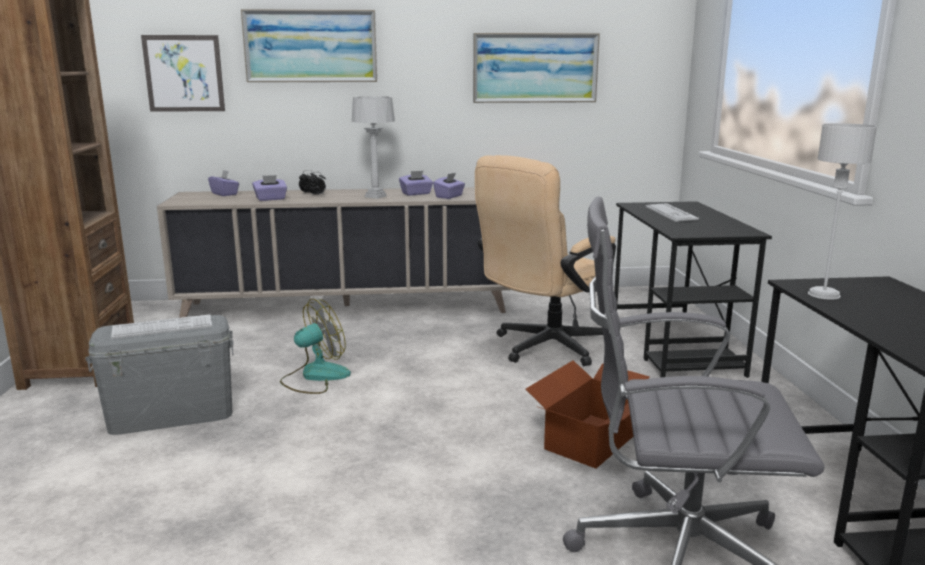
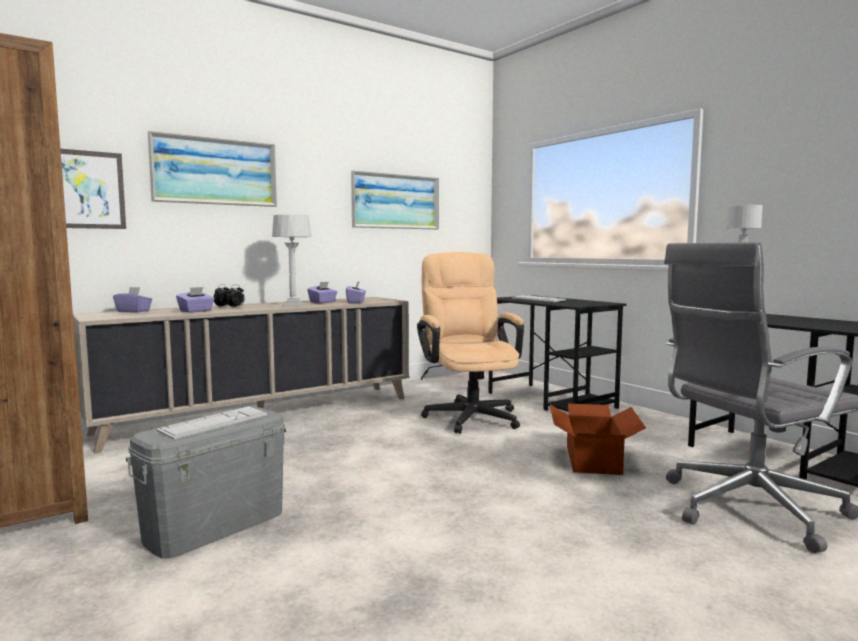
camera: 30 degrees left, 10 degrees down
fan [280,299,351,394] -> none
beige office chair [475,155,616,366] -> beige office chair turned 150 degrees clockwise [417,252,524,434]

